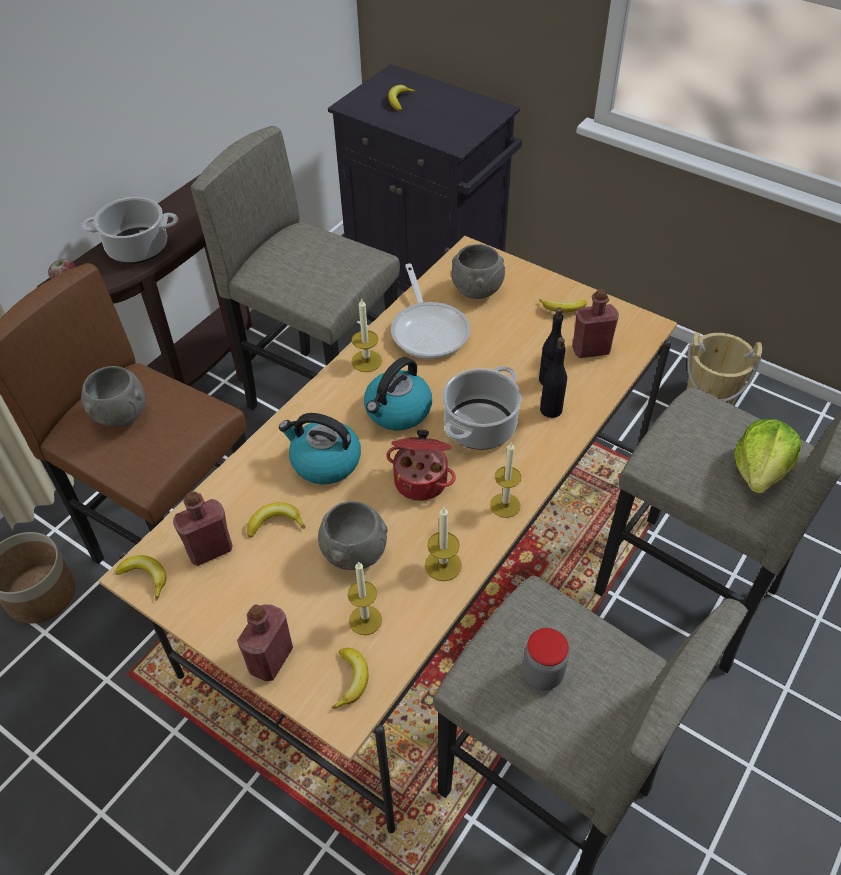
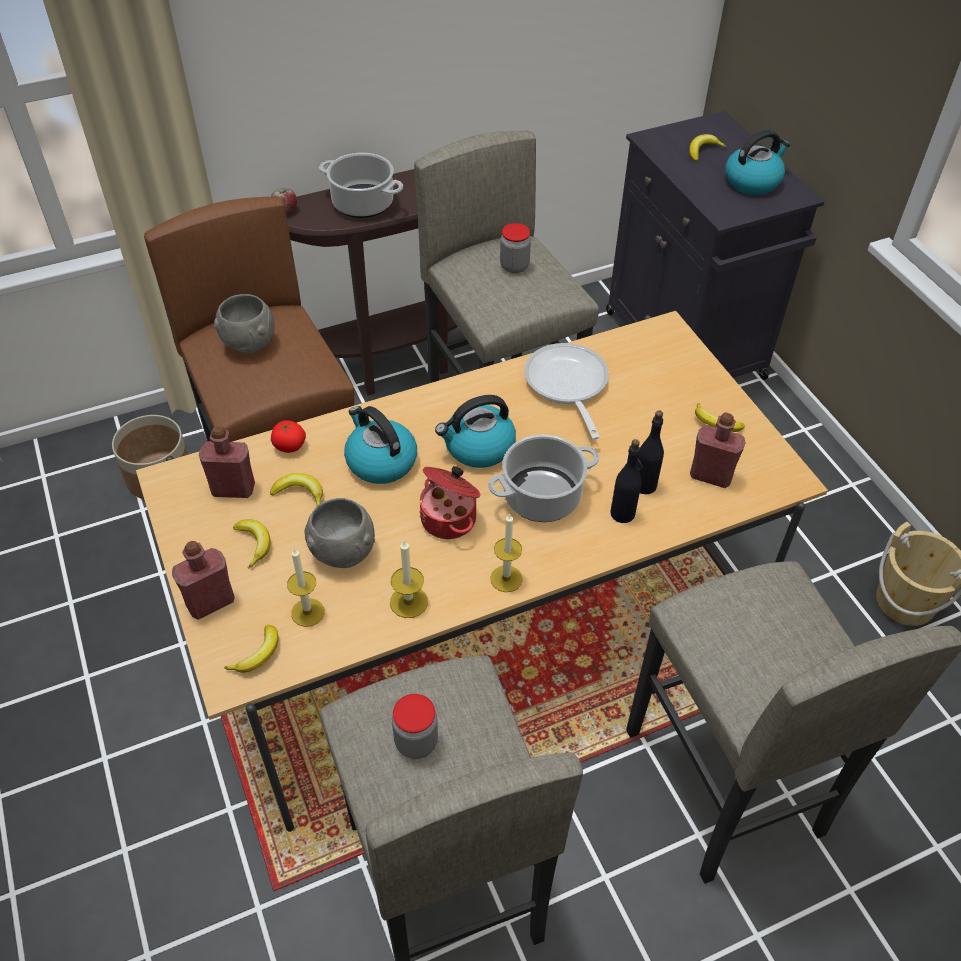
camera: 30 degrees right, 0 degrees up
banana [115,555,166,601] -> banana moved to [233,519,271,569]
candle [351,298,382,372] -> none
frying pan [391,263,470,359] -> frying pan turned 150 degrees clockwise [524,343,609,439]
grey bowl [451,244,505,299] -> none
lettuce [735,419,801,493] -> none
none -> tomato [271,420,306,453]
none -> jar [500,223,531,273]
none -> kettle [725,129,790,195]

